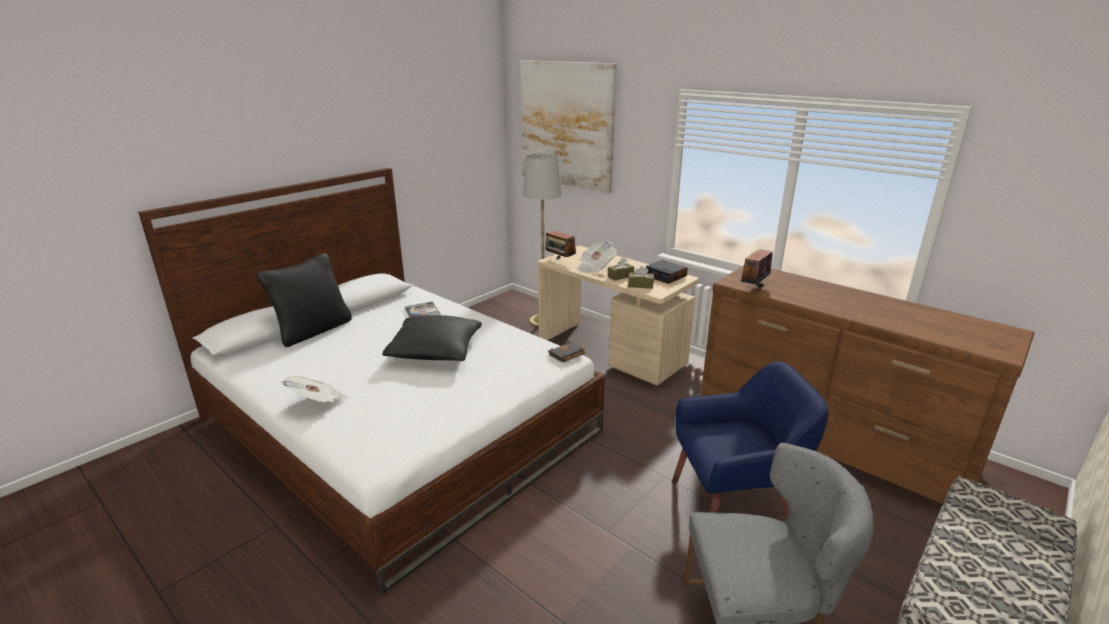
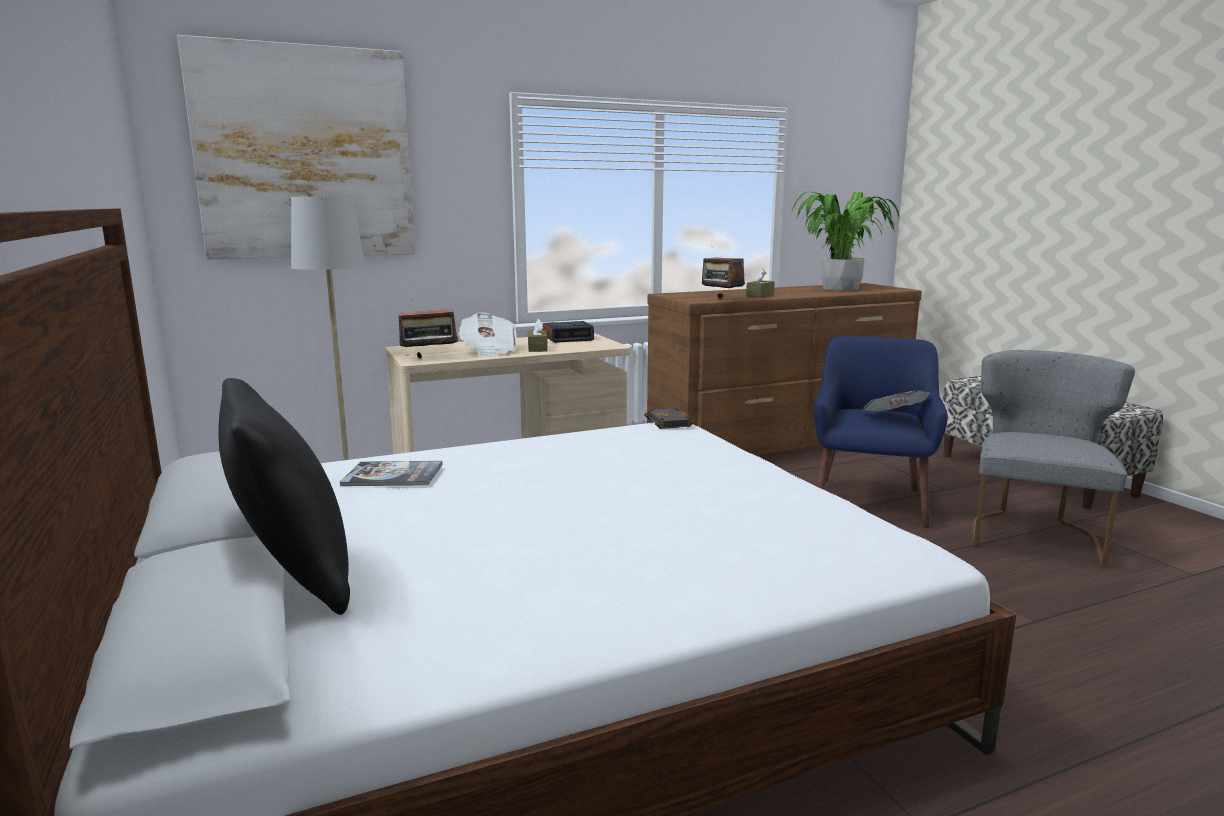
camera: 65 degrees left, 10 degrees down
newspaper [280,376,348,402] -> newspaper moved to [862,390,930,411]
black pillow [382,315,482,361] -> none
brown tissue box [628,266,654,289] -> brown tissue box moved to [746,269,775,298]
none -> potted plant [792,192,899,291]

